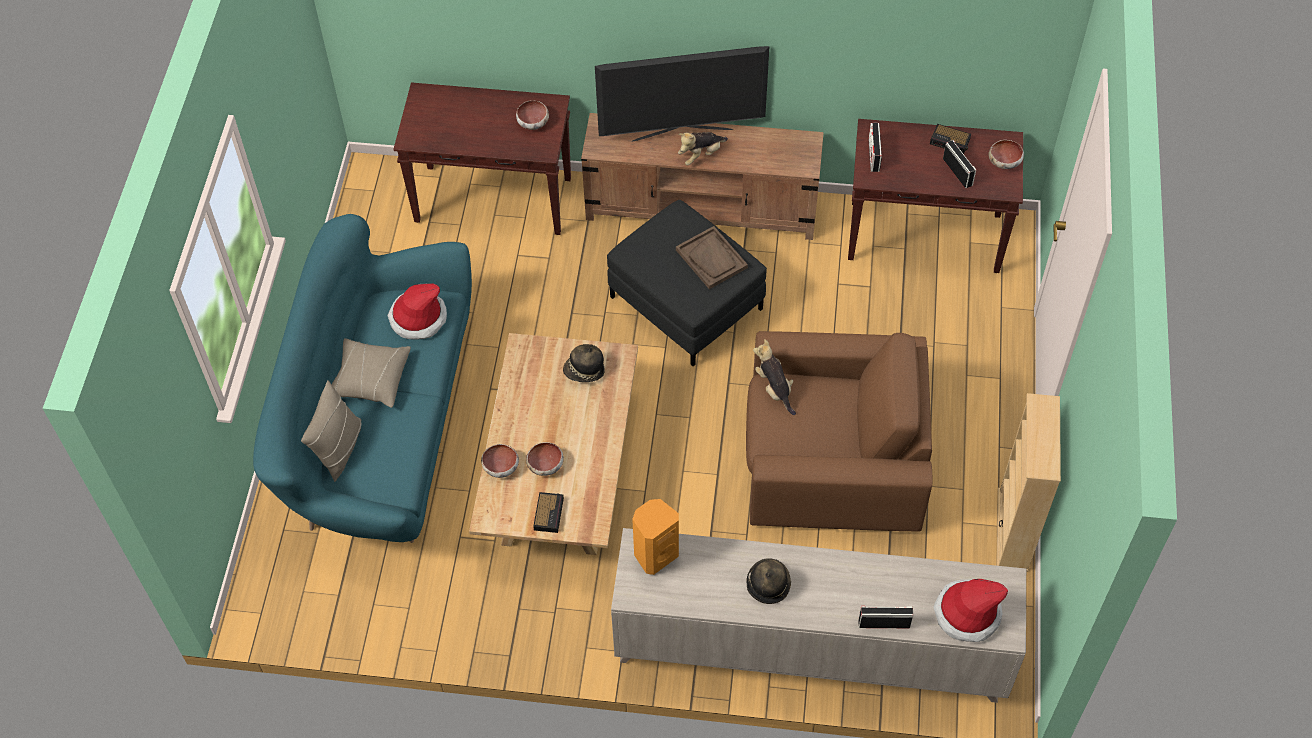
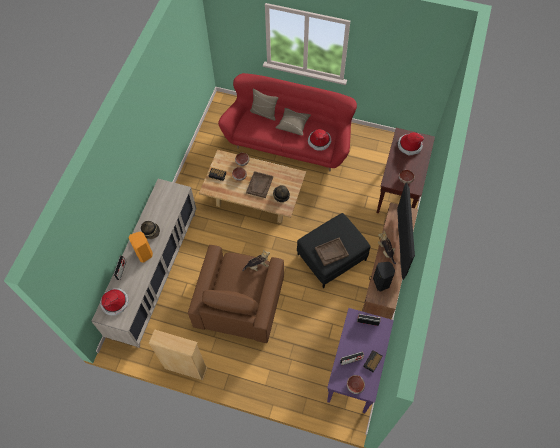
camera: 100 degrees right, 5 degrees up
turquoise sofa [253,214,472,543] -> red sofa [218,73,357,171]
orange speaker [632,499,679,575] -> orange speaker moved to [128,232,153,263]
brown console table [848,119,1023,273] -> purple console table [327,308,394,413]
none -> brown tray [246,171,273,198]
none -> black speaker [373,262,395,292]
none -> hat [398,132,424,155]

